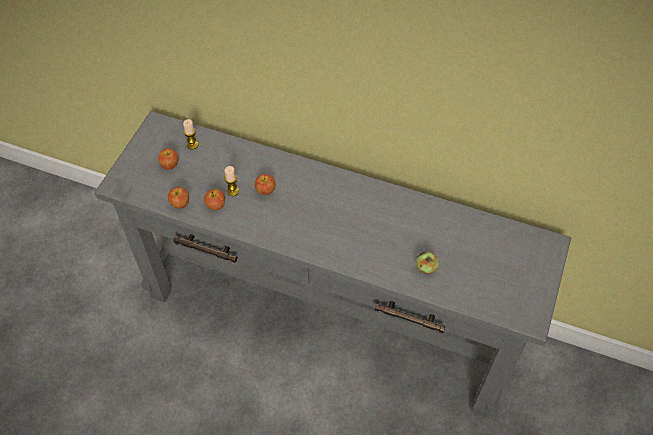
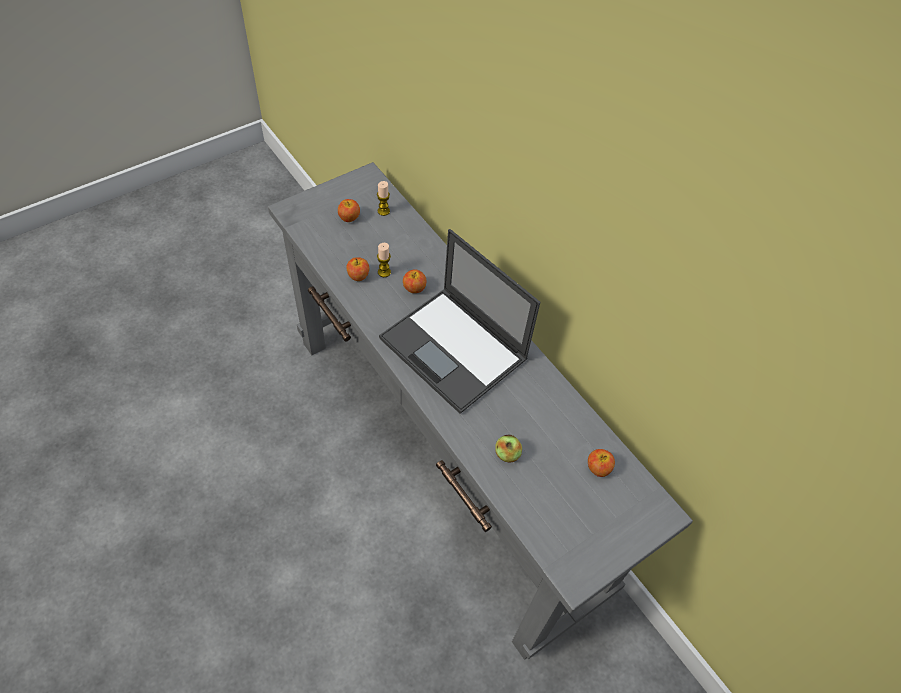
camera: 30 degrees right, 0 degrees up
apple [168,187,189,209] -> apple moved to [588,449,615,477]
none -> laptop [379,229,540,414]

